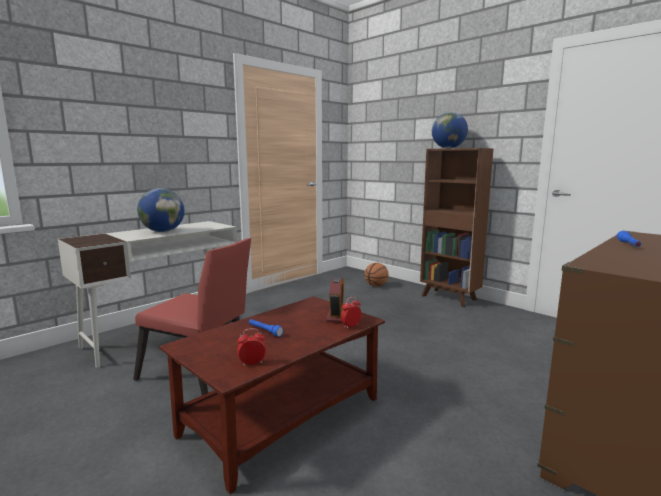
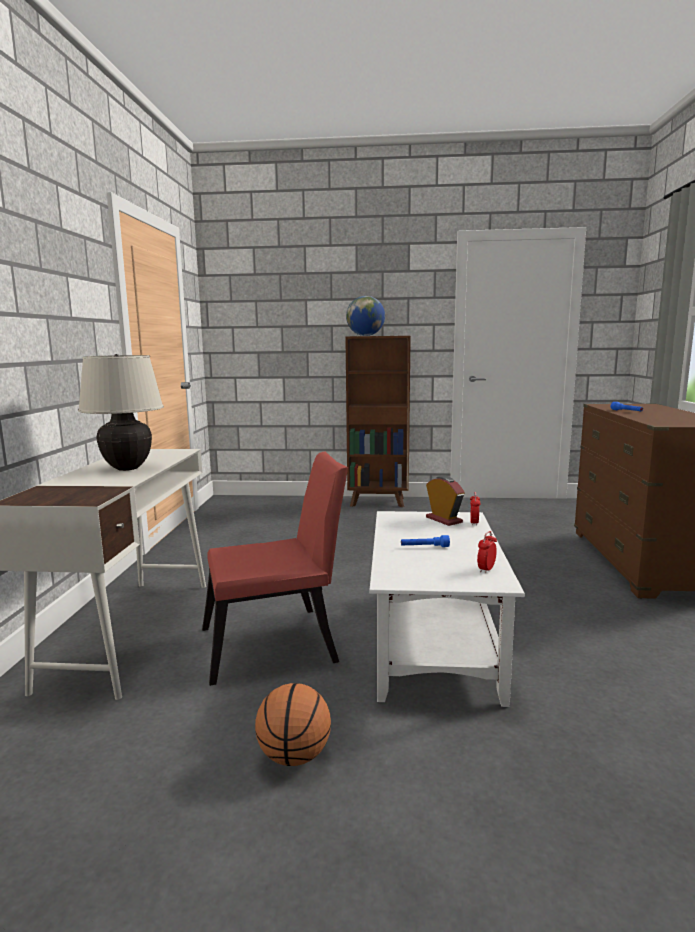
camera: 40 degrees left, 0 degrees up
globe [137,188,184,232] -> beige table lamp [78,354,164,471]
brown coffee table [159,296,385,494] -> white coffee table [369,511,525,707]
basketball [365,263,389,287] -> basketball moved to [255,683,331,766]

